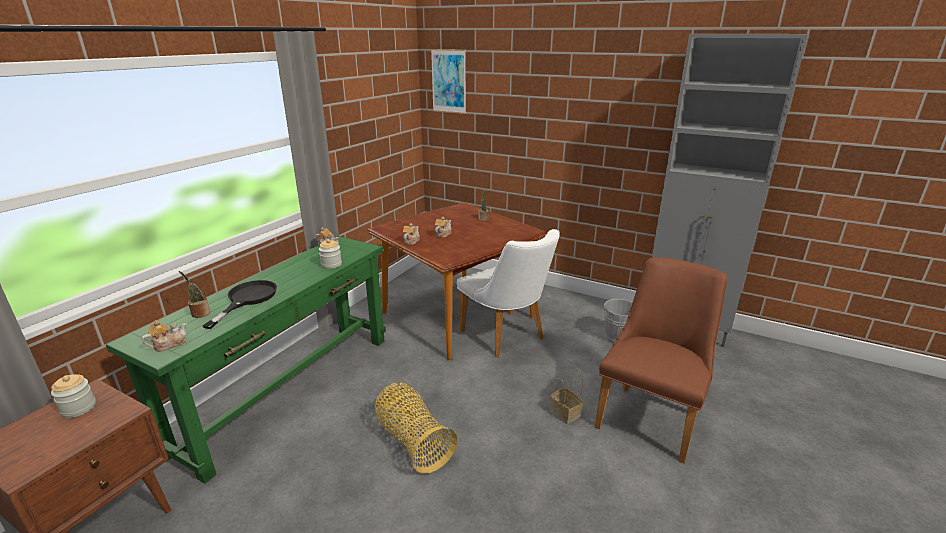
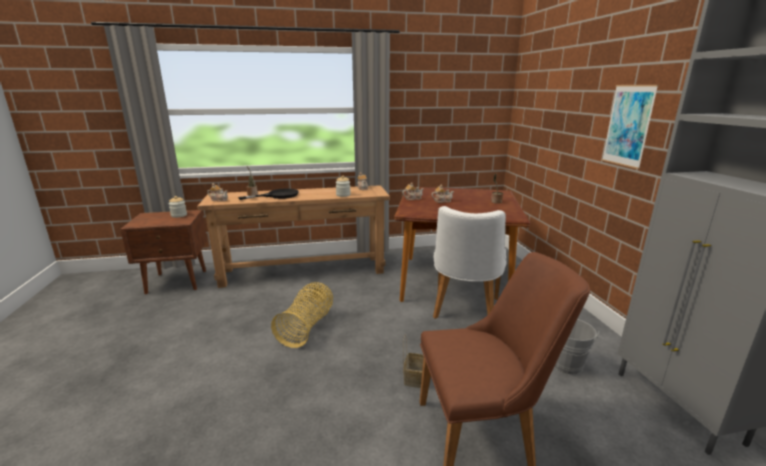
camera: 50 degrees right, 5 degrees down
green console table [106,236,386,484] -> brown console table [197,185,390,288]
picture [431,49,466,114] -> picture moved to [602,85,659,169]

